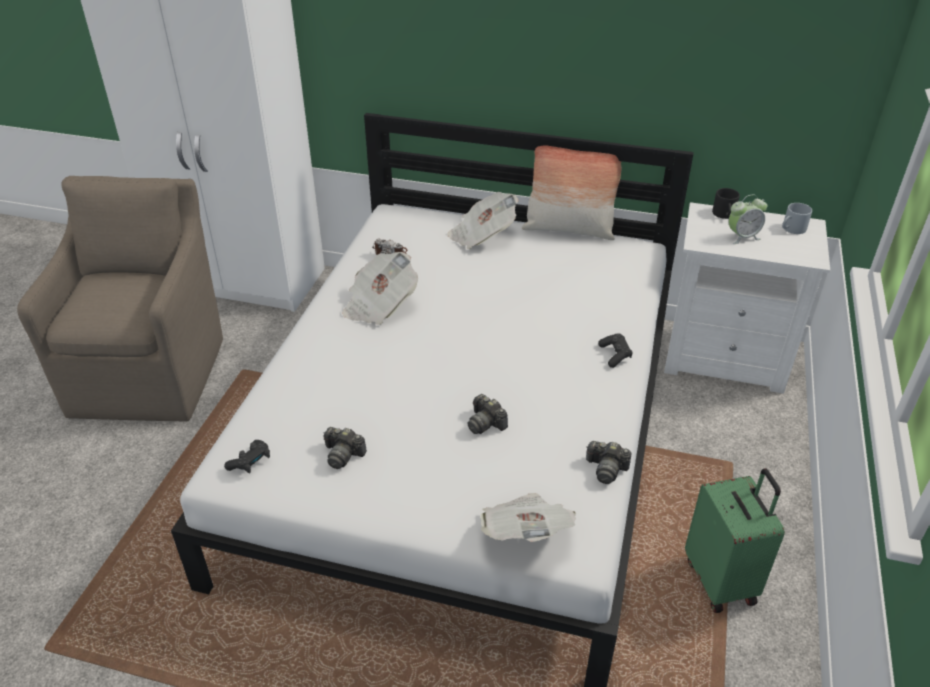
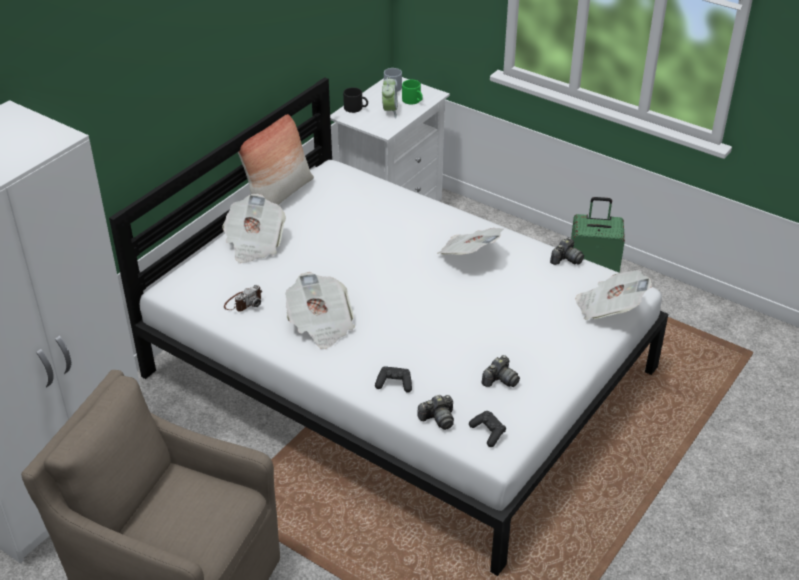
camera: 70 degrees left, 0 degrees up
camera [468,394,508,434] -> camera moved to [417,395,454,430]
black game controller [598,333,632,368] -> black game controller moved to [375,366,412,393]
none -> green mug [402,80,423,105]
none -> newspaper [437,228,504,255]

